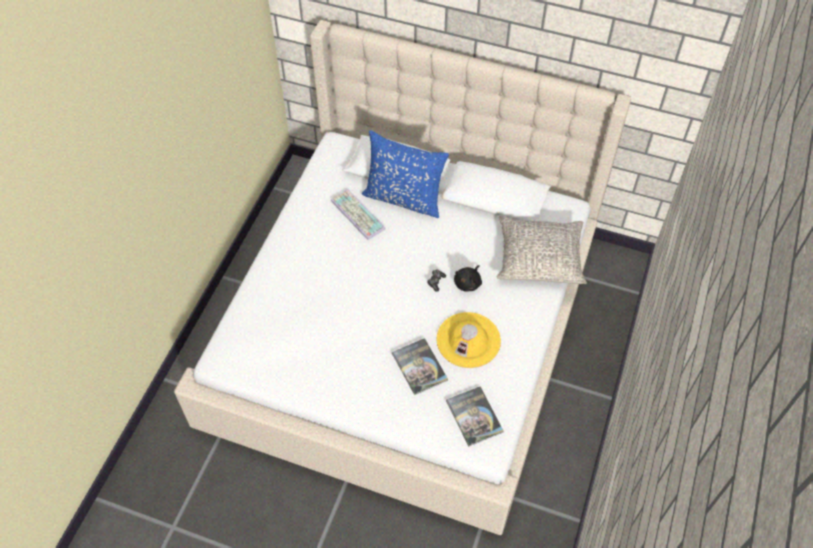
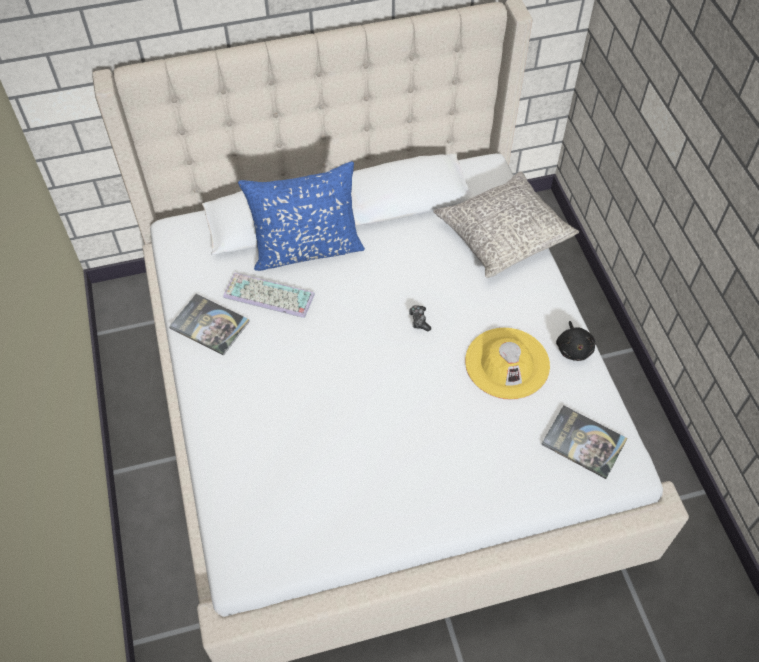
camera: 35 degrees left, 0 degrees up
book [392,338,448,395] -> book moved to [169,294,250,355]
black plush toy [454,265,482,292] -> black plush toy moved to [556,321,596,361]

